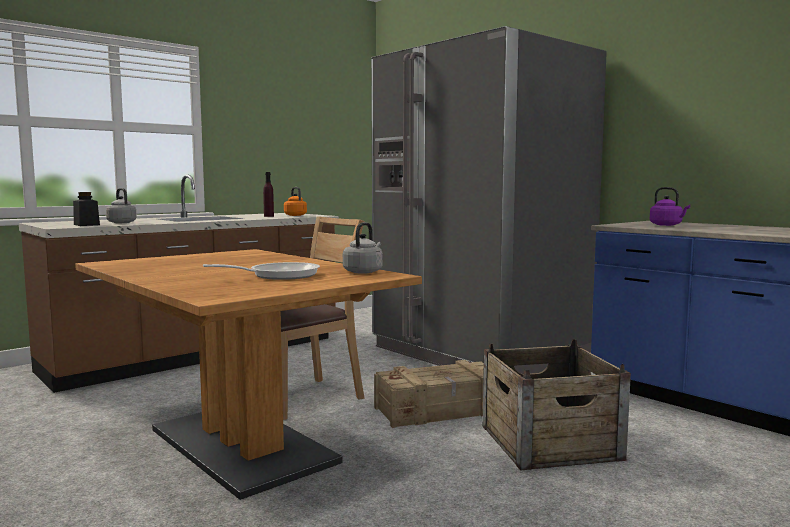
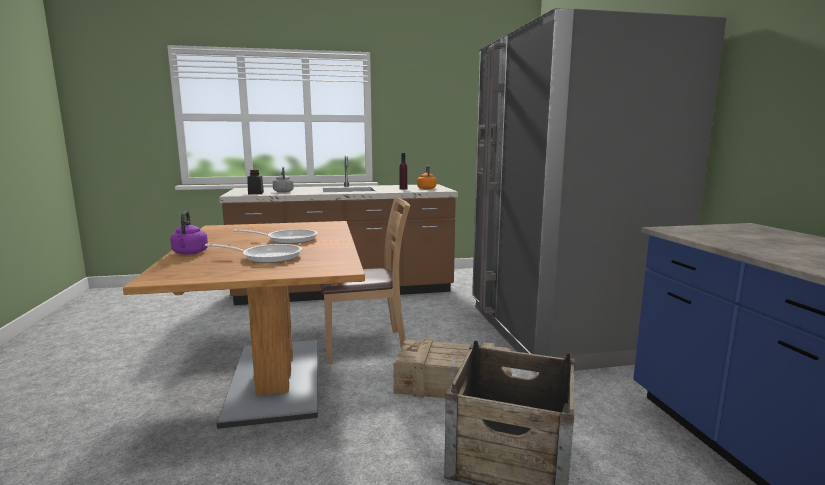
camera: 30 degrees right, 5 degrees up
grey kettle [343,222,383,274] -> none
purple kettle [650,187,690,226] -> purple kettle moved to [170,211,208,255]
none -> frying pan [233,229,318,244]

